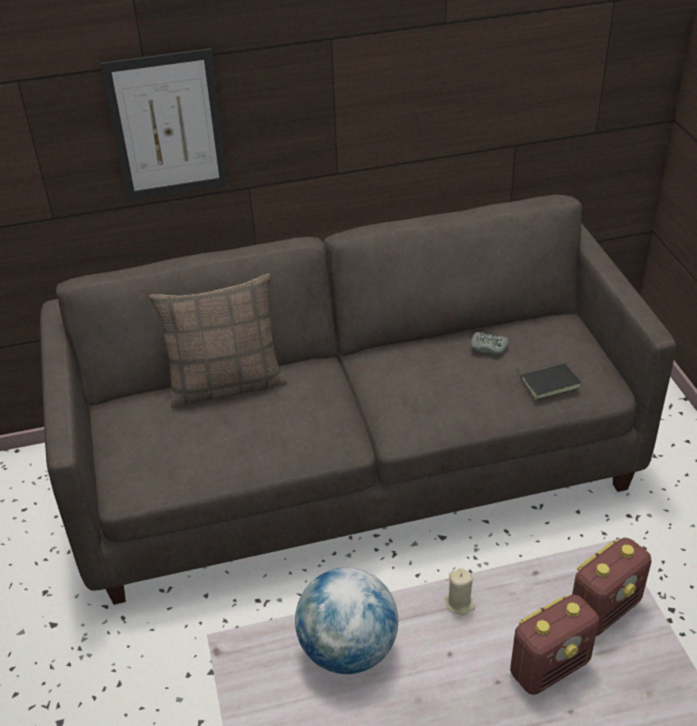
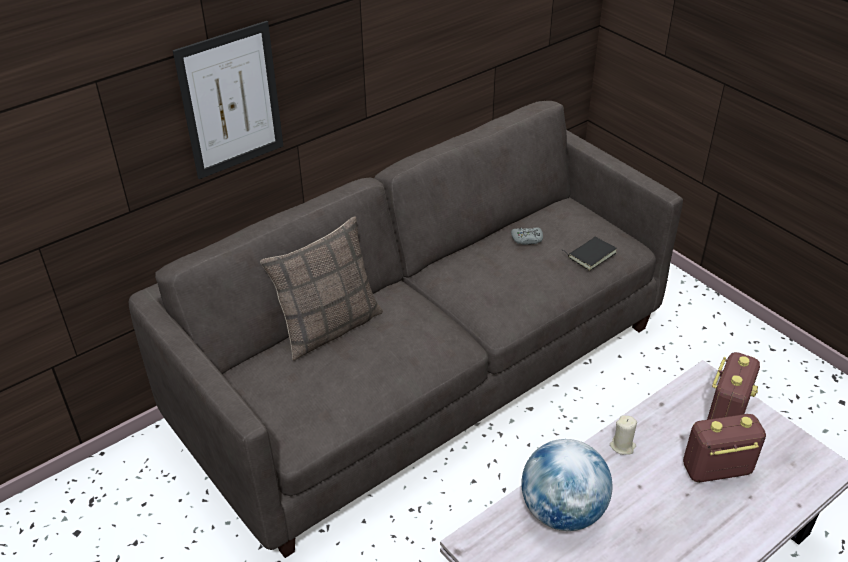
camera: 25 degrees left, 0 degrees up
radio [510,595,599,695] -> radio turned 135 degrees counterclockwise [683,414,766,482]

